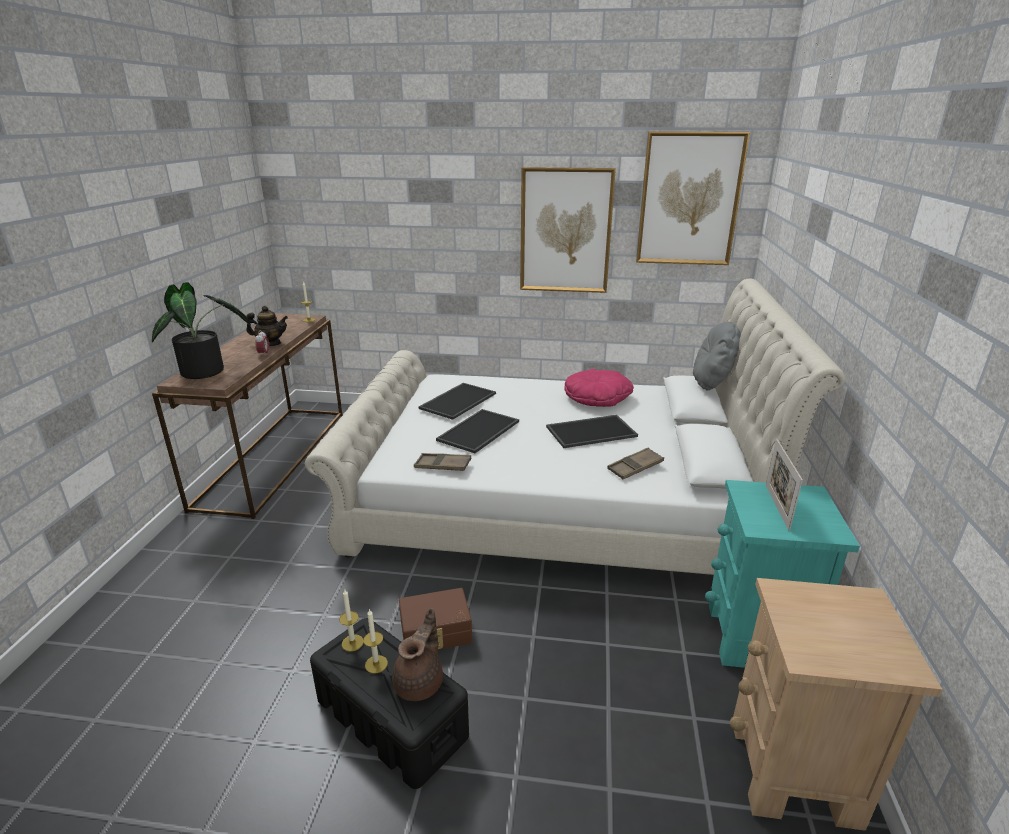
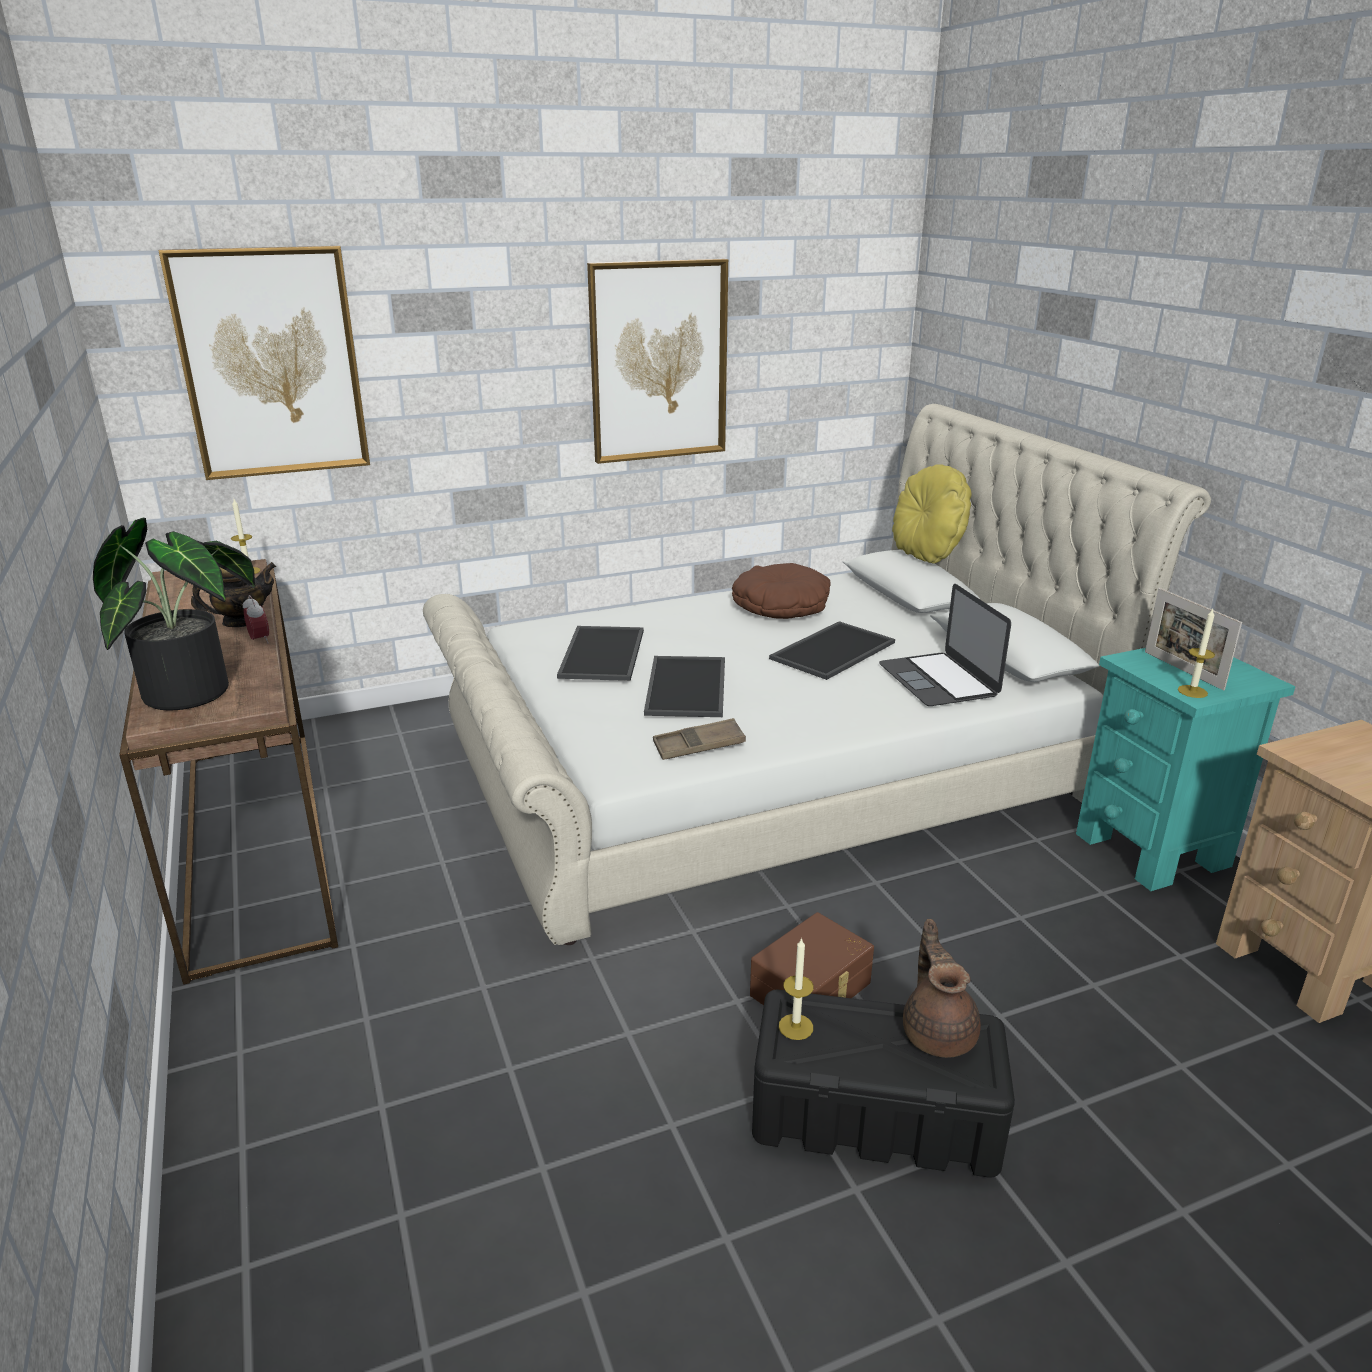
camera: 30 degrees left, 0 degrees up
candle [363,609,388,674] -> candle moved to [1178,609,1215,698]
pink pillow [564,368,634,407] -> brown pillow [732,563,831,619]
brown tray [607,448,664,479] -> laptop [879,584,1011,706]
picture [636,131,750,265] -> picture moved to [158,246,370,480]
grey pillow [693,321,741,390] -> yellow pillow [892,464,971,564]

